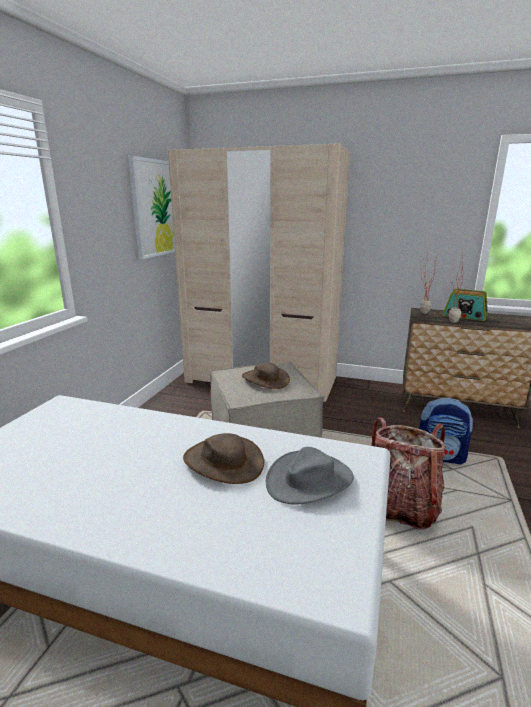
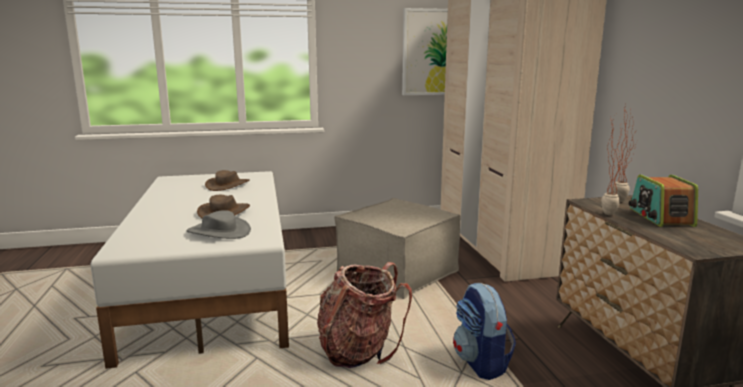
camera: 60 degrees right, 5 degrees down
brown hat [242,363,290,389] -> brown hat moved to [205,170,250,191]

